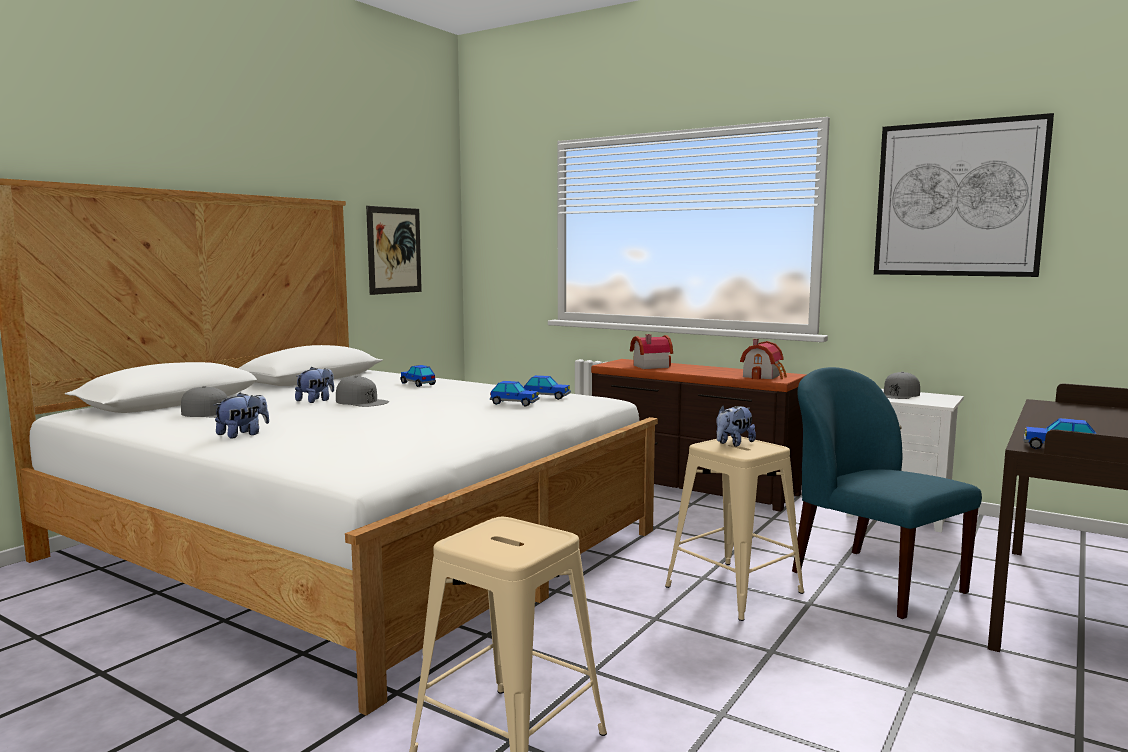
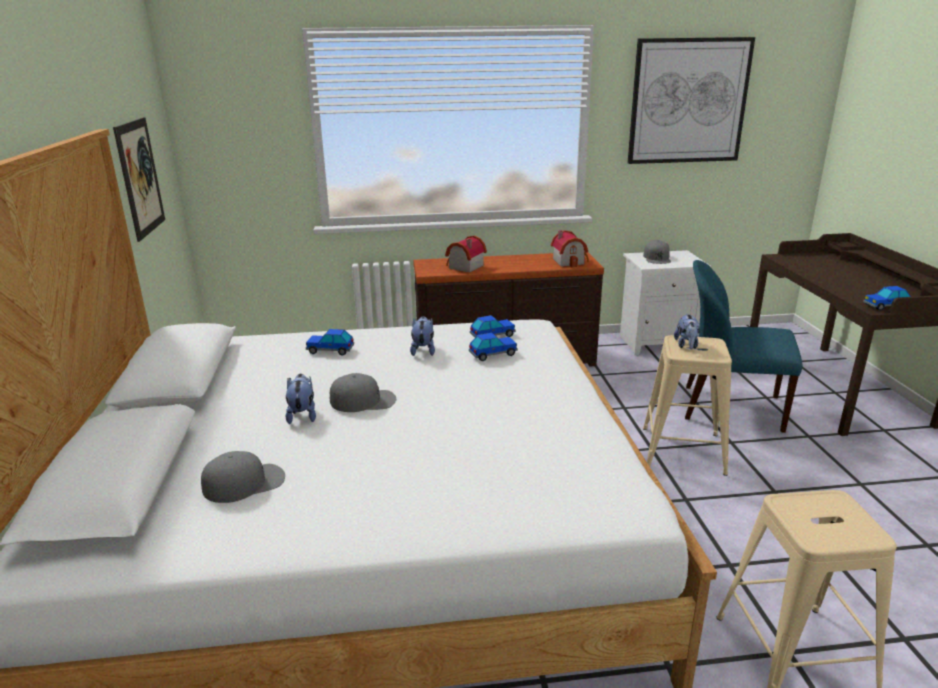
camera: 40 degrees left, 15 degrees up
plush toy [214,393,269,438] -> plush toy moved to [410,316,435,356]

